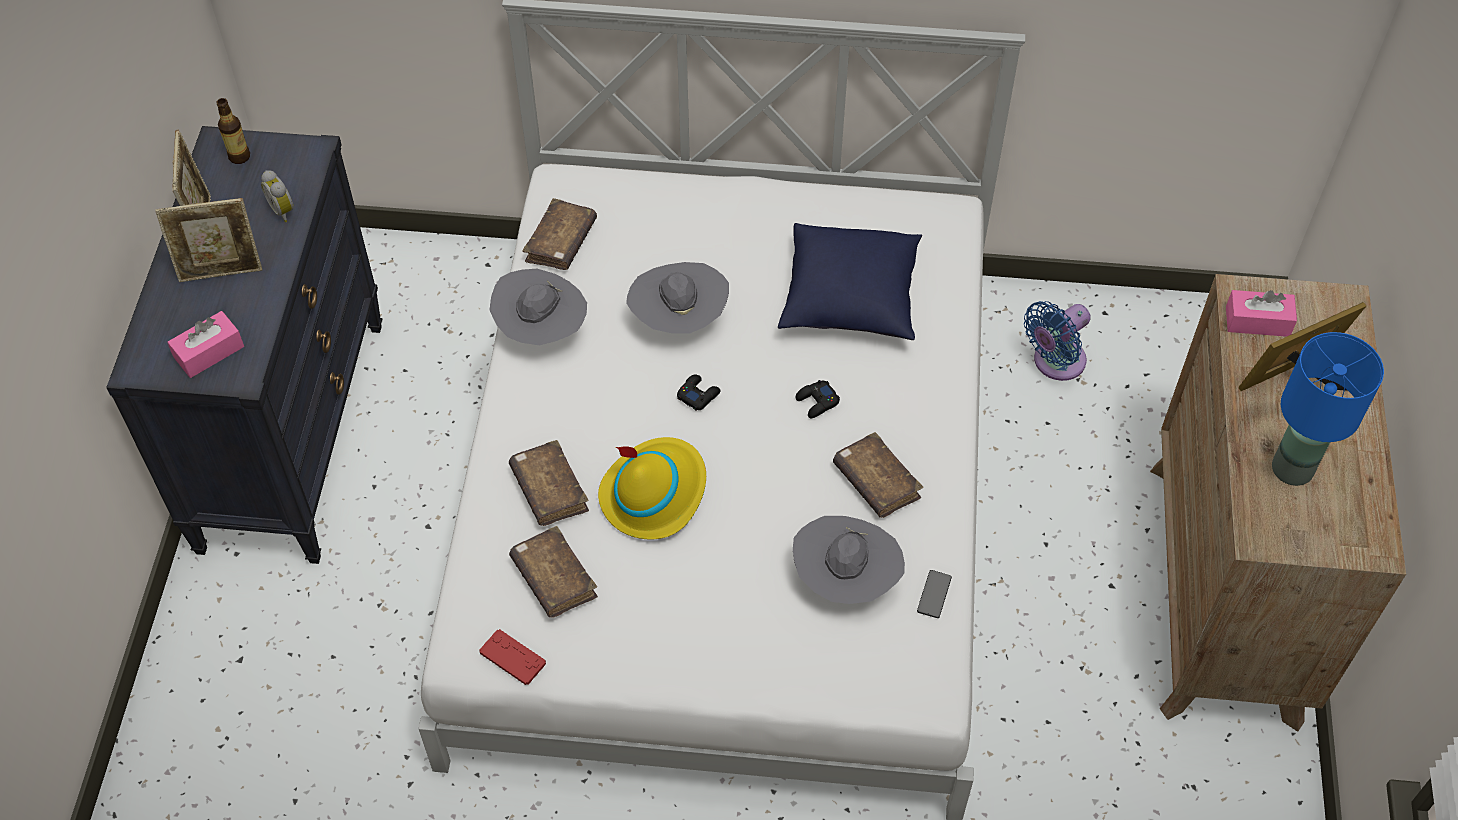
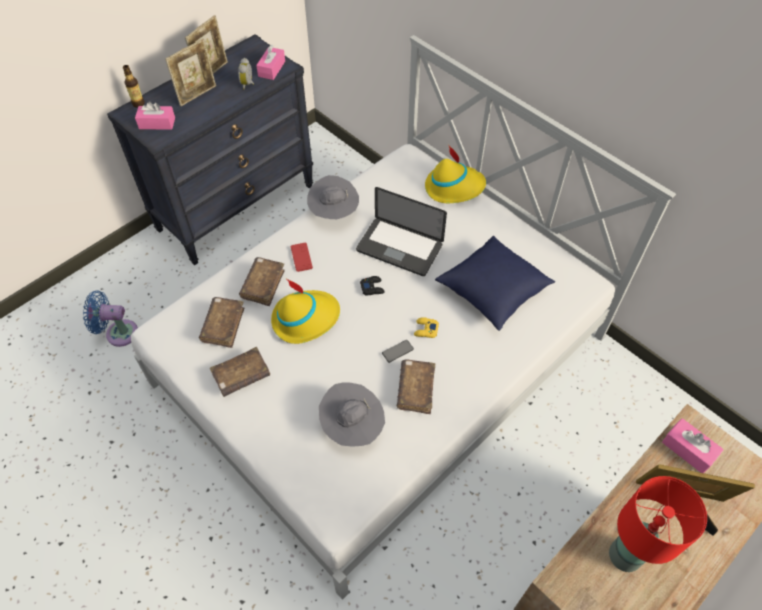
camera: 40 degrees right, 0 degrees up
picture frame [155,198,262,282] -> picture frame turned 75 degrees counterclockwise [165,39,216,106]
bottle [216,98,250,164] -> bottle moved to [123,65,145,108]
red game controller [479,629,546,685] -> red game controller moved to [291,242,313,272]
brown book [523,198,597,270] -> brown book moved to [210,347,270,397]
grey hat [626,262,729,334] -> laptop [356,187,447,276]
black game controller [795,380,840,418] -> yellow game controller [414,317,439,338]
phone [917,570,952,618] -> phone moved to [382,340,414,363]
blue fan [1024,301,1091,381] -> blue fan moved to [83,290,138,347]
blue table lamp [1272,332,1384,486] -> red table lamp [609,476,707,572]
none -> pink tissue box [256,44,285,80]
none -> yellow hat [425,146,486,203]

